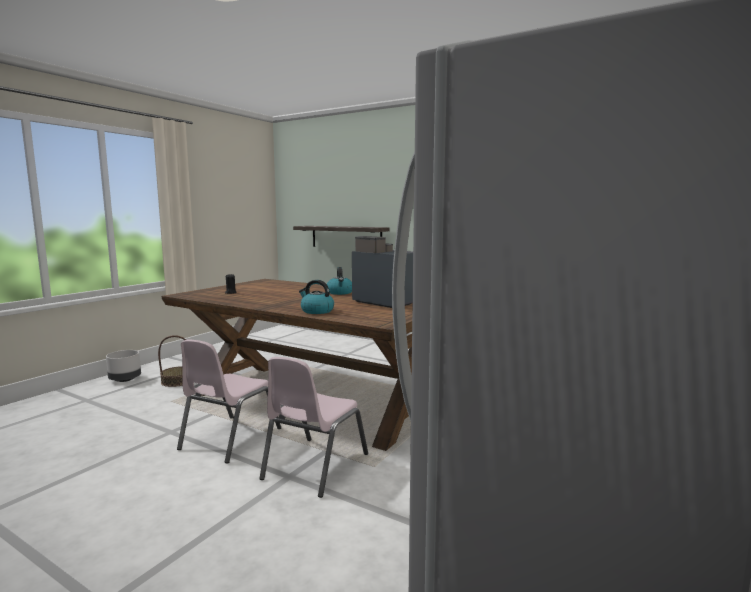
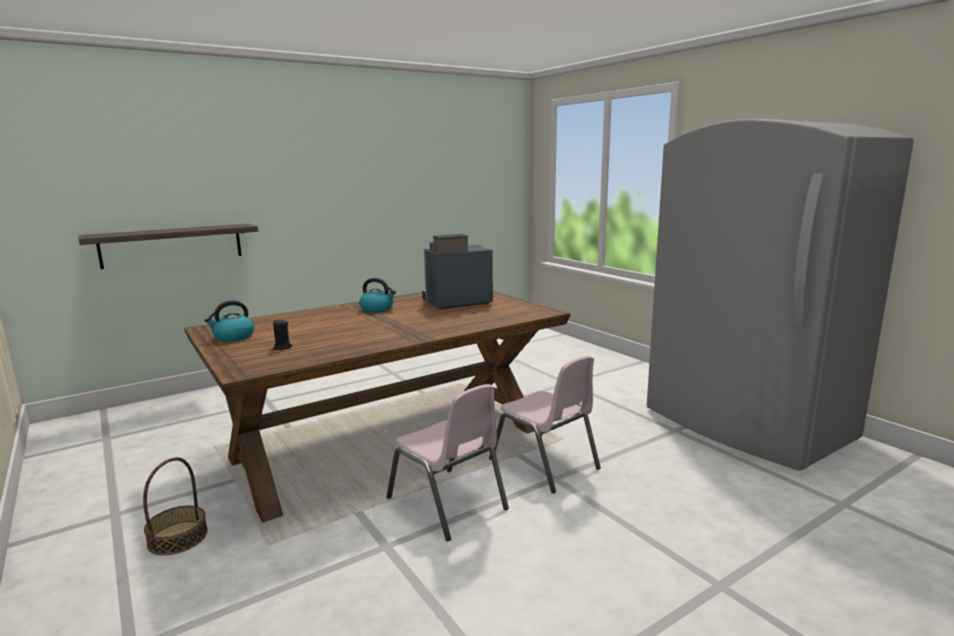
camera: 65 degrees left, 5 degrees up
grey planter [106,350,141,382] -> none
kettle [299,280,334,314] -> kettle moved to [204,300,254,342]

